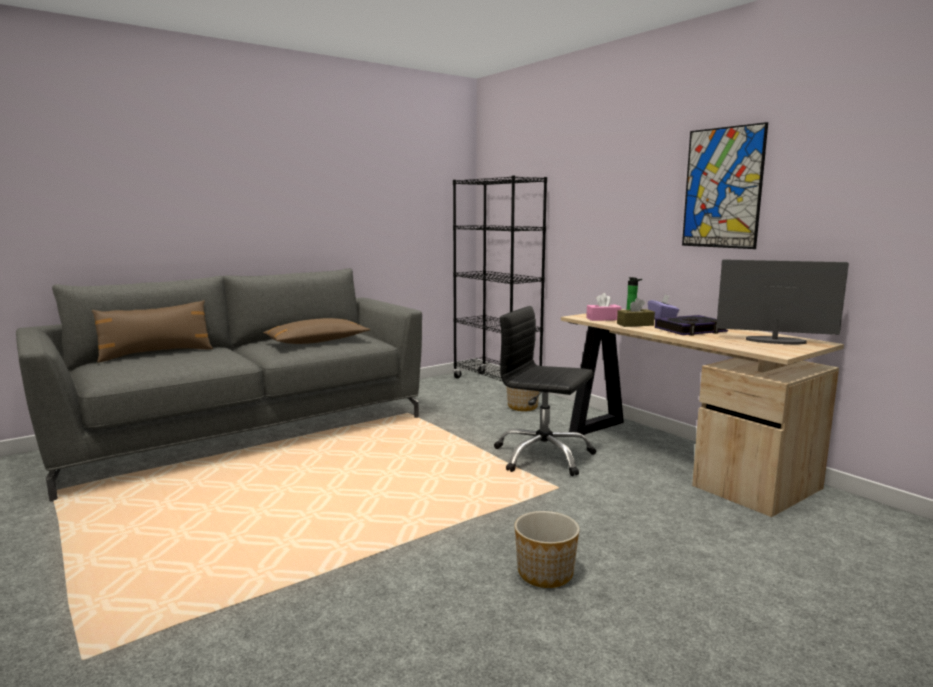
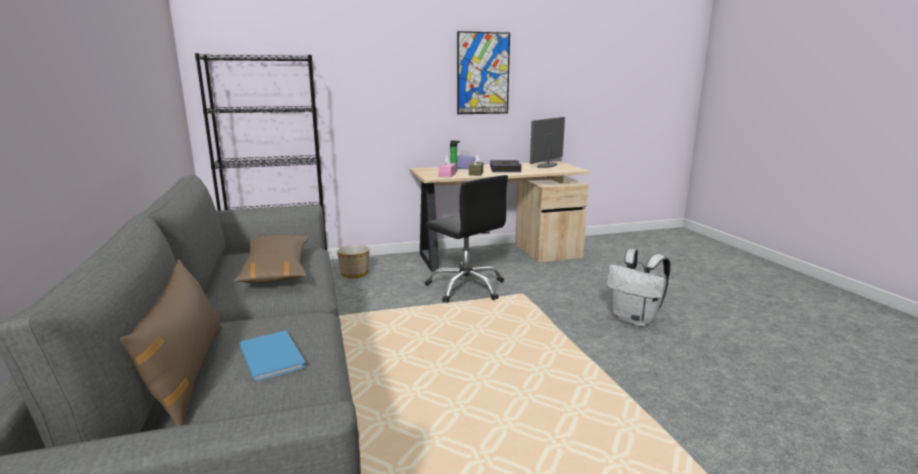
camera: 70 degrees left, 5 degrees up
black office chair [494,306,596,476] -> black office chair turned 90 degrees counterclockwise [425,175,508,303]
planter [514,511,580,588] -> white backpack [606,249,671,326]
none -> blue book [239,331,306,382]

